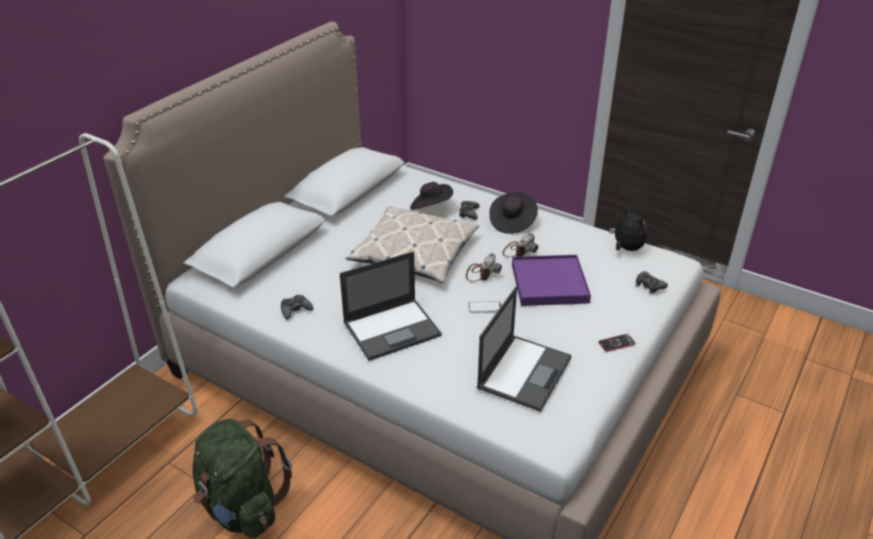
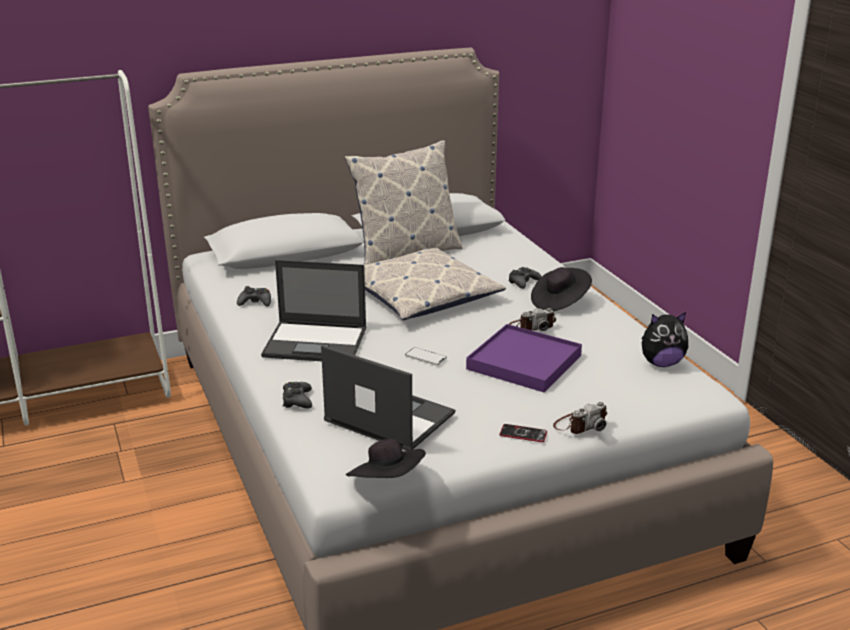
camera: 35 degrees right, 10 degrees down
green backpack [193,419,292,539] -> none
black hat [410,182,453,210] -> black hat moved to [346,439,426,478]
camera [466,253,502,282] -> camera moved to [553,402,607,434]
laptop [477,286,572,412] -> laptop turned 120 degrees counterclockwise [321,345,456,451]
plush toy [609,206,647,251] -> plush toy turned 75 degrees clockwise [642,312,688,367]
black game controller [636,271,668,294] -> black game controller moved to [283,382,312,408]
none -> pillow [345,140,463,265]

